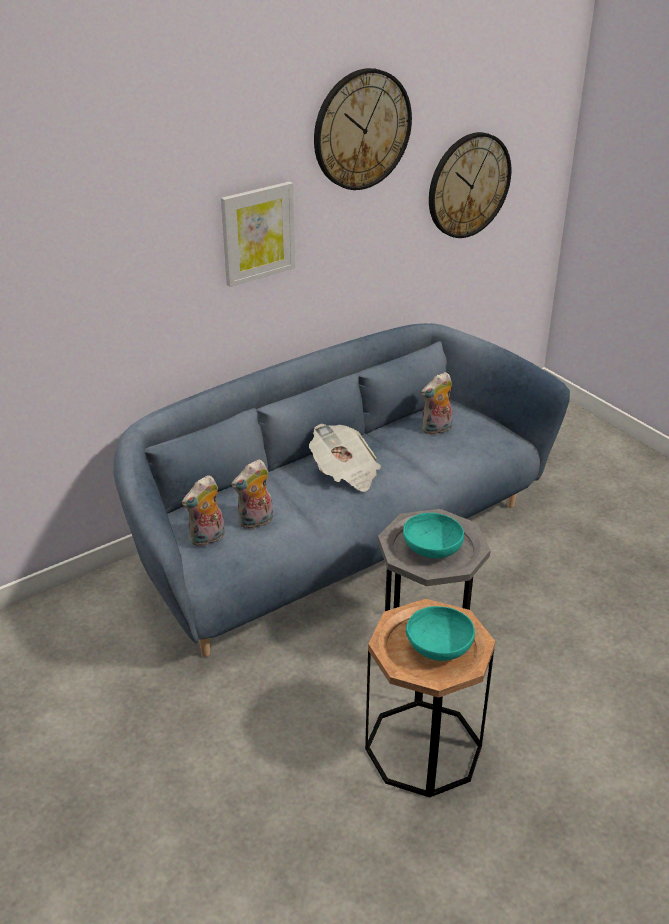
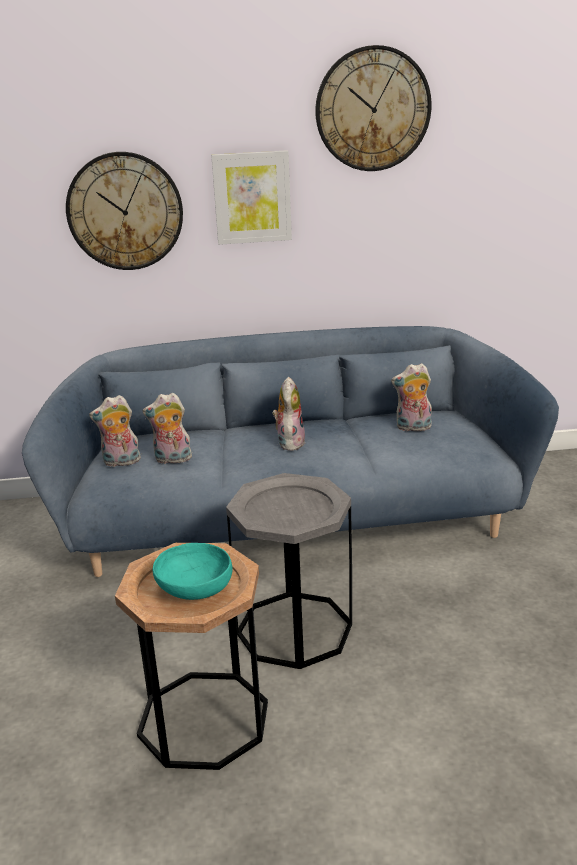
camera: 30 degrees right, 10 degrees down
newspaper [309,424,381,492] -> plush toy [272,377,305,451]
turquoise bowl [403,513,464,558] -> none
wall clock [429,132,511,238] -> wall clock moved to [66,152,183,270]

